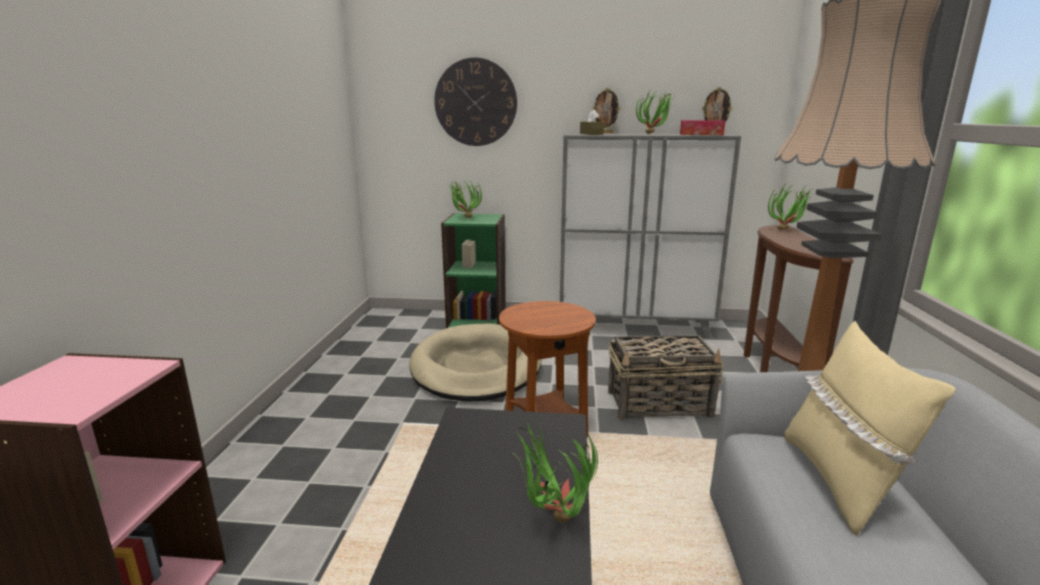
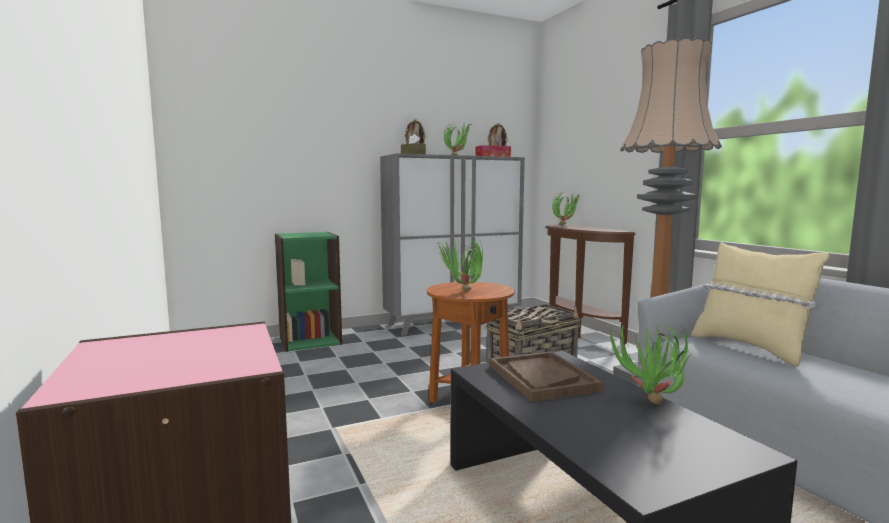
camera: 30 degrees left, 10 degrees down
beige dog bed [409,323,542,401] -> none
wall clock [434,57,517,146] -> none
potted plant [450,178,482,218] -> potted plant moved to [438,237,483,292]
none -> brown tray [490,351,603,402]

